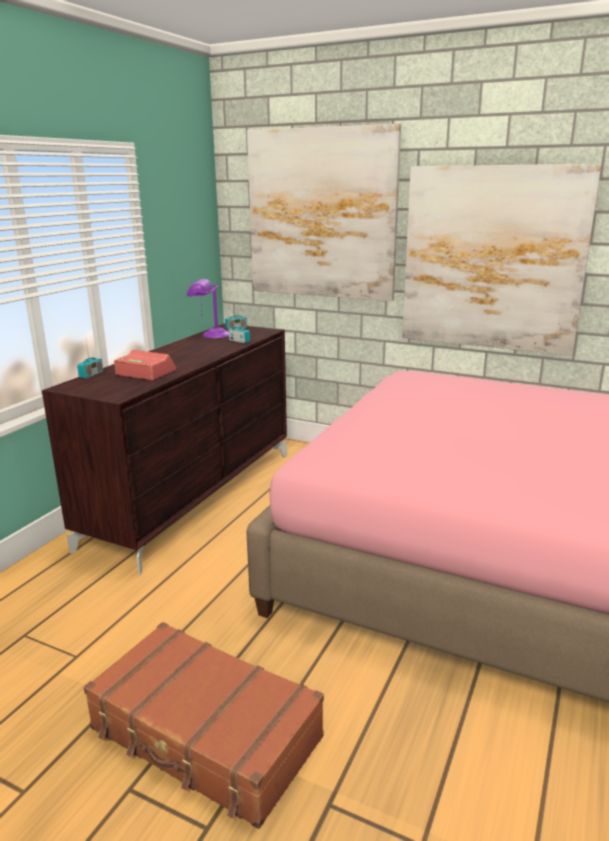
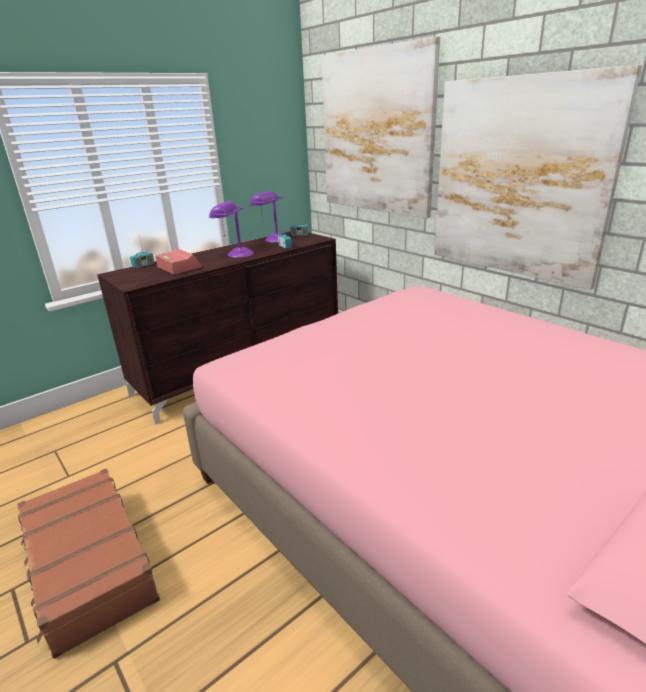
camera: 25 degrees right, 5 degrees up
none -> purple table lamp [209,201,254,258]

